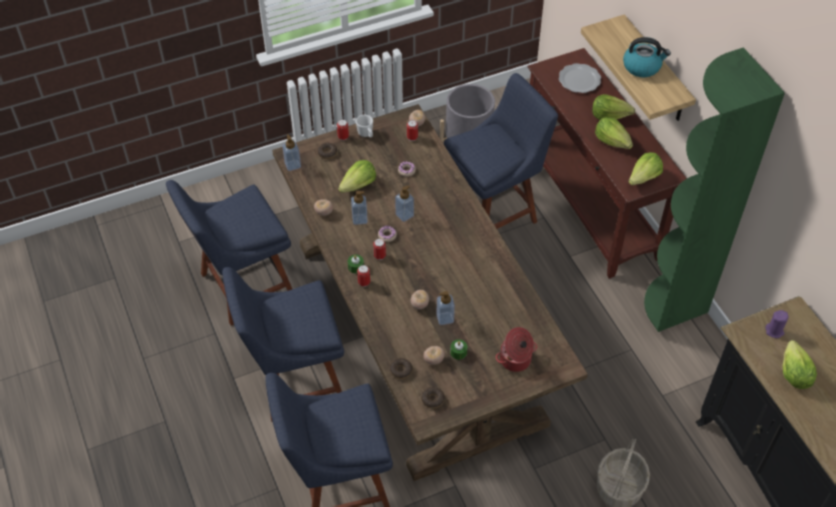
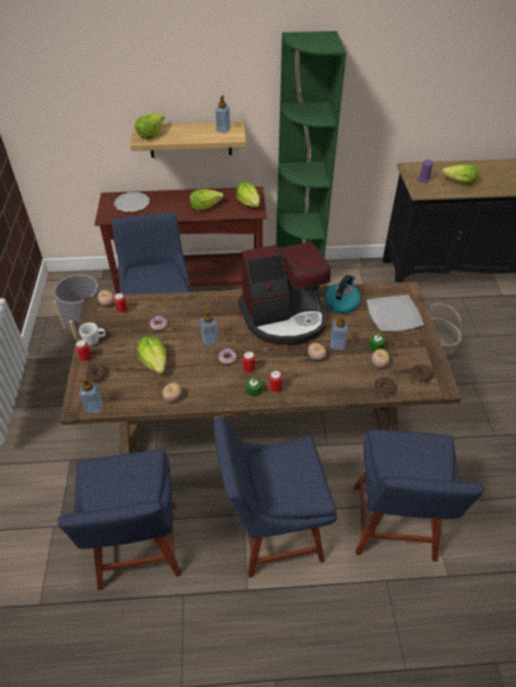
camera: 70 degrees left, 5 degrees down
blue chair [222,267,344,421] -> blue chair turned 75 degrees clockwise [214,417,337,578]
soap dispenser [351,191,368,225] -> soap dispenser moved to [215,95,230,133]
cooking pot [496,327,537,372] -> plate [367,295,424,332]
lettuce [592,94,635,120] -> lettuce moved to [135,113,165,139]
kettle [623,37,671,77] -> kettle moved to [325,275,361,314]
none -> coffee machine [238,242,331,345]

